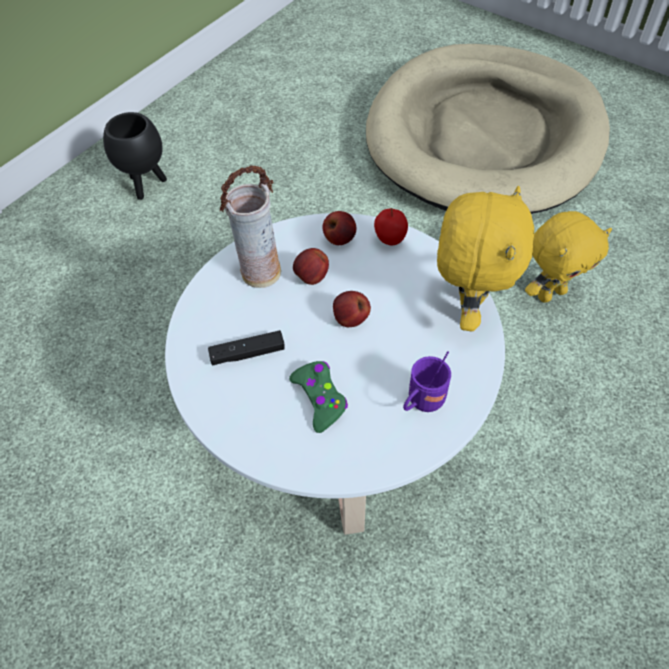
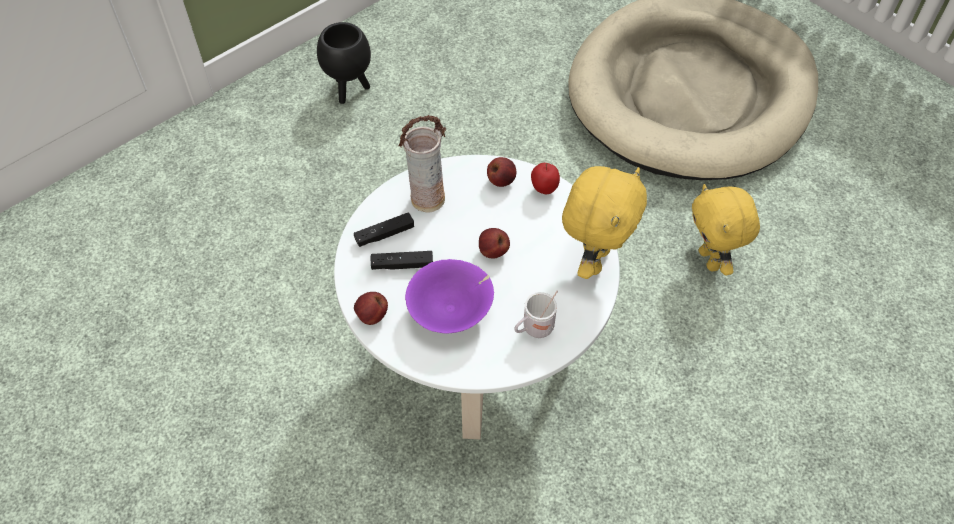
camera: 10 degrees right, 0 degrees up
green game controller [289,361,348,433] -> purple bowl [405,259,494,333]
apple [293,248,329,285] -> apple moved to [354,292,388,325]
purple mug [403,351,451,412] -> white mug [515,291,558,338]
yellow plush toy [525,211,612,303] -> yellow plush toy turned 90 degrees clockwise [692,184,760,276]
none -> black game controller [354,213,414,247]

